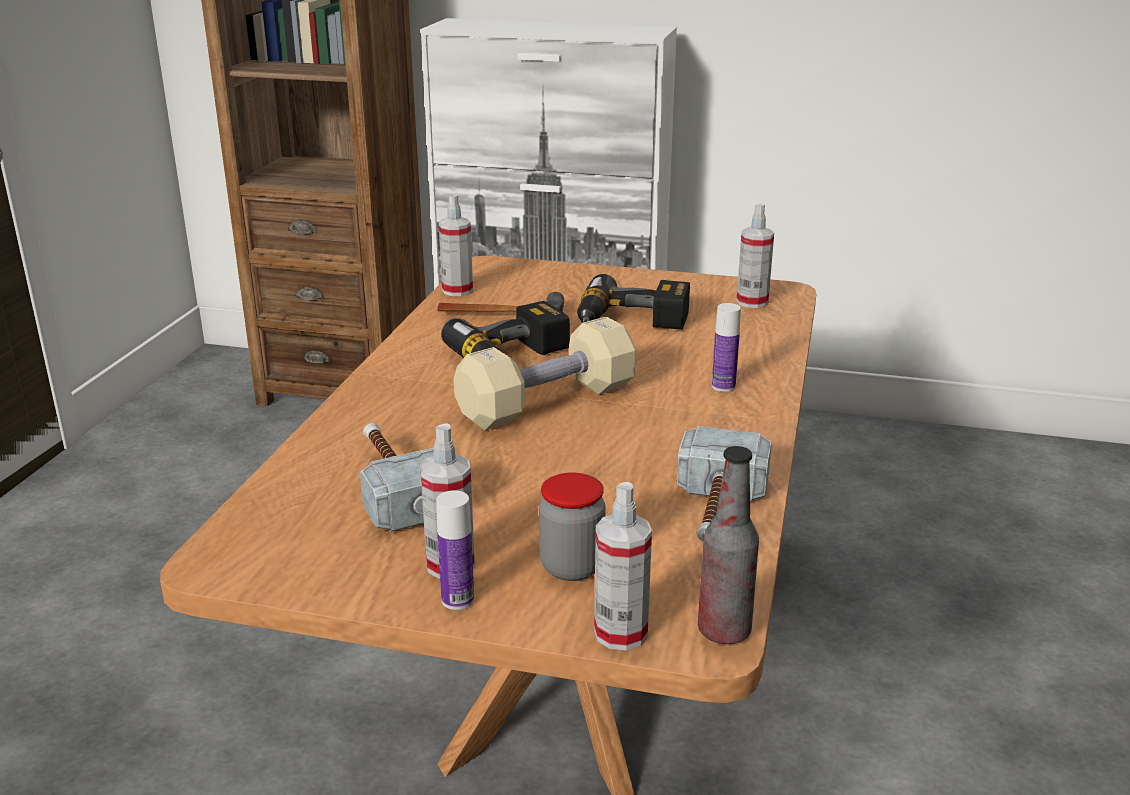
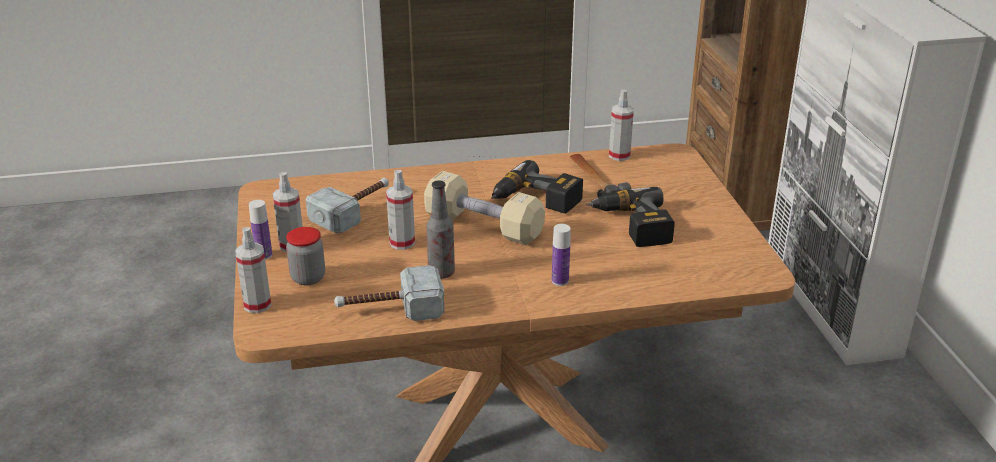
camera: 65 degrees right, 5 degrees up
bottle [698,446,759,644] -> bottle moved to [427,180,455,279]
spray bottle [736,203,774,308] -> spray bottle moved to [386,170,415,250]

